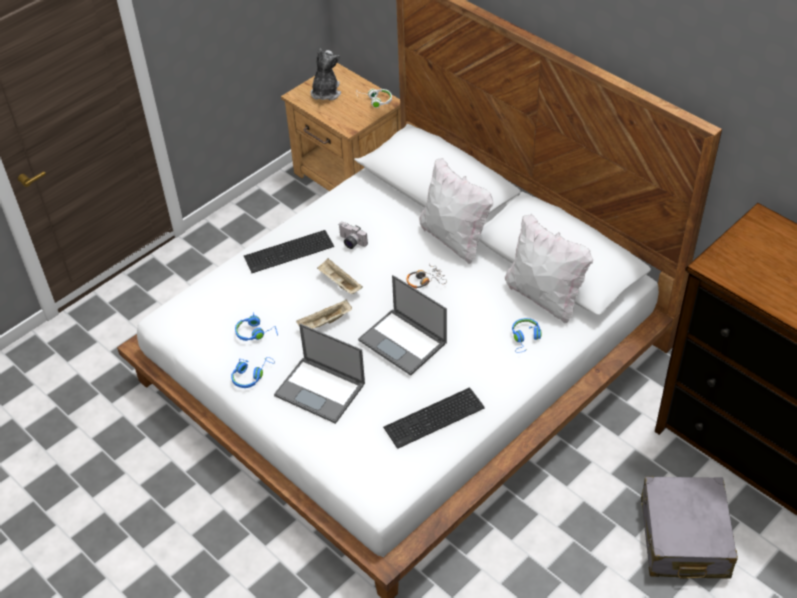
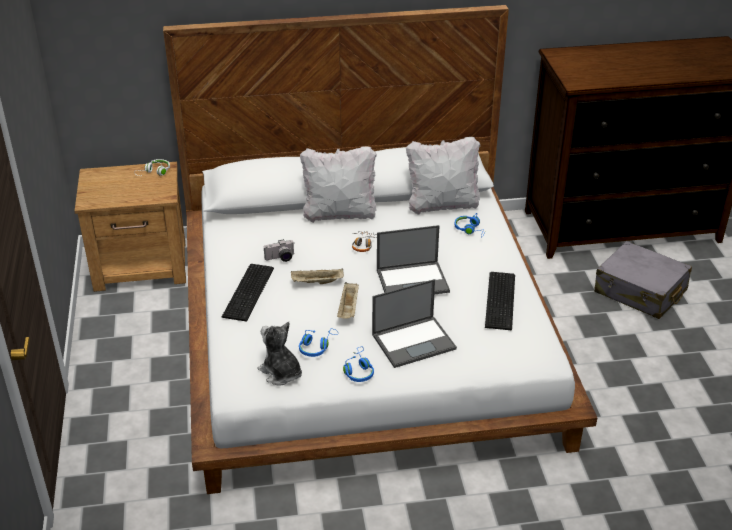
camera: 55 degrees left, 10 degrees down
plush toy [311,49,341,100] -> plush toy moved to [258,322,302,386]

